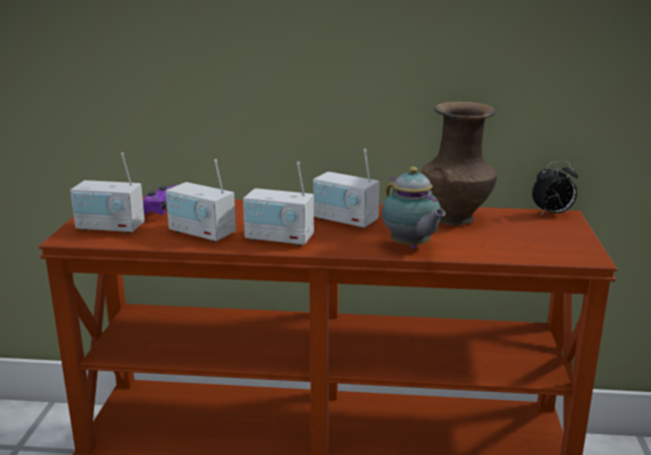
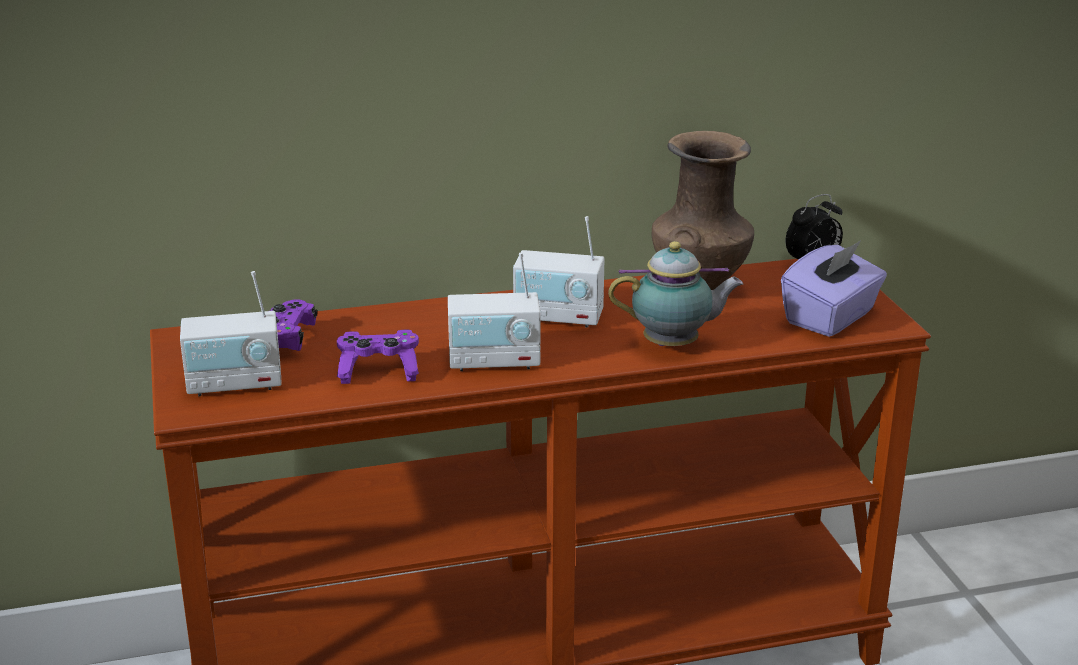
camera: 20 degrees left, 5 degrees up
radio [166,159,236,242] -> purple game controller [337,330,419,384]
teapot [382,167,445,249] -> teapot turned 45 degrees counterclockwise [608,241,744,346]
none -> purple tissue box [781,241,887,337]

